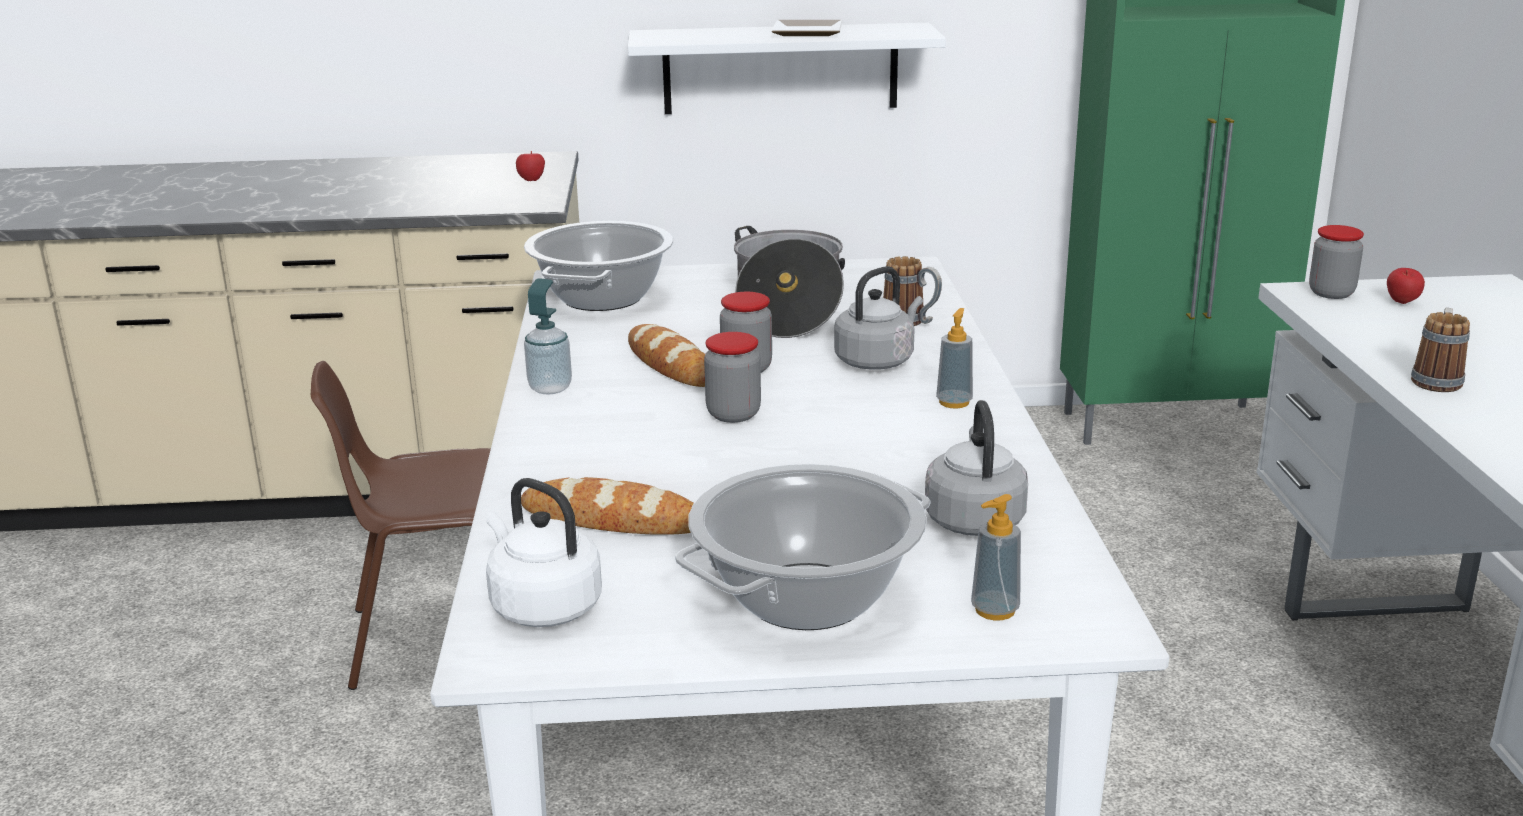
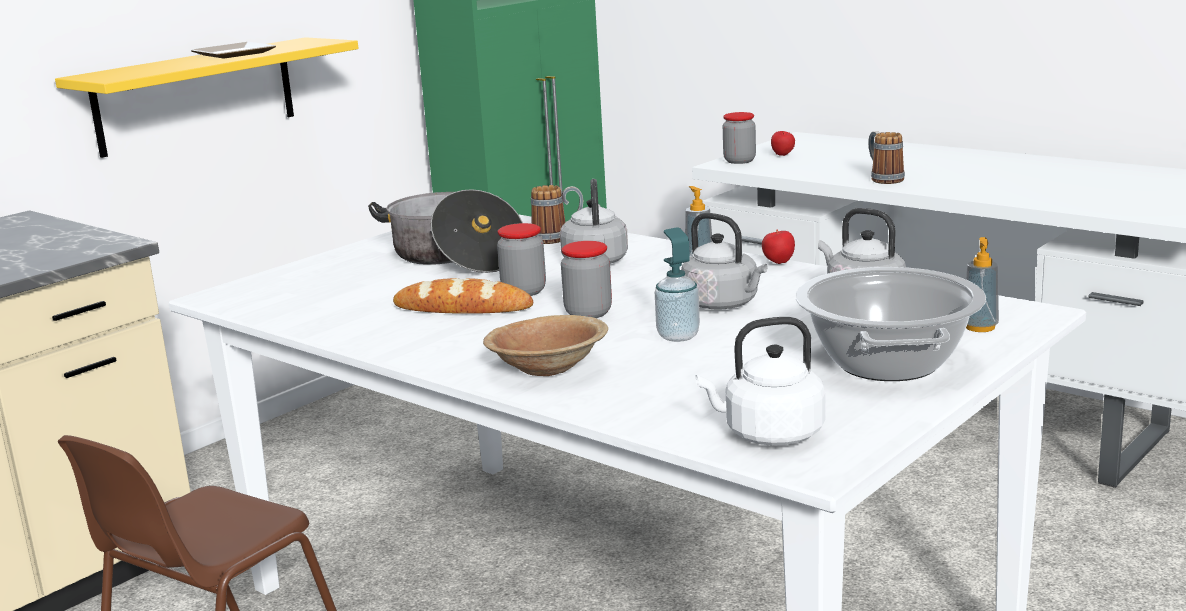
camera: 45 degrees left, 5 degrees down
apple [516,151,545,181] -> apple moved to [762,230,795,264]
bread [521,477,694,535] -> none
cooking pot [524,221,674,311] -> none
soap dispenser [524,278,572,394] -> soap dispenser moved to [655,228,700,342]
white shelf [628,23,946,114] -> yellow shelf [55,37,358,158]
none -> brown bowl [483,315,608,376]
none -> grey kettle [681,213,767,310]

